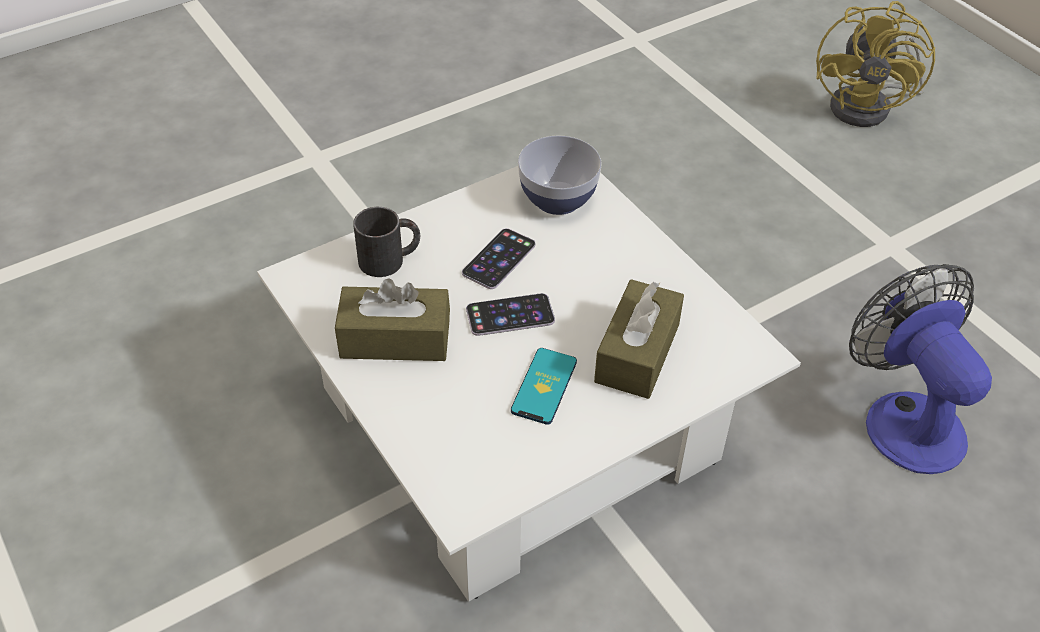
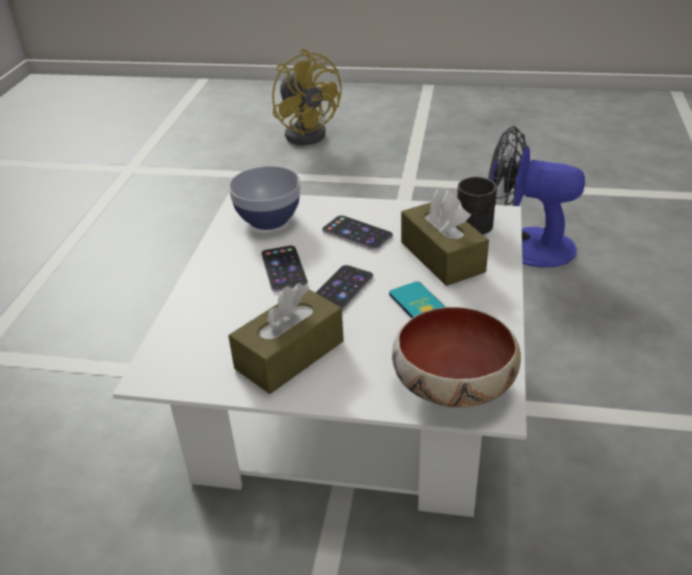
camera: 45 degrees left, 10 degrees down
black mug [353,207,420,277] -> black mug moved to [457,177,497,235]
none -> phone [322,215,393,250]
none -> bowl [392,307,521,408]

